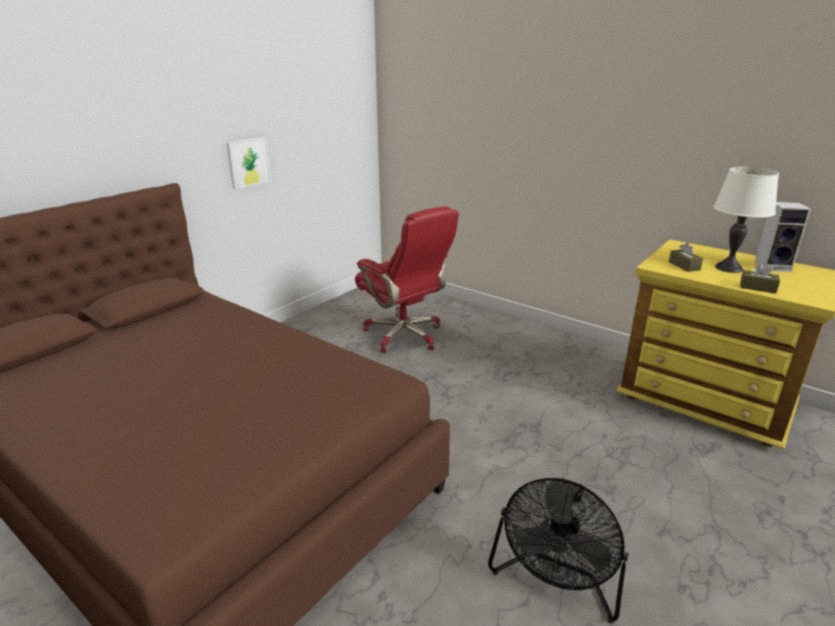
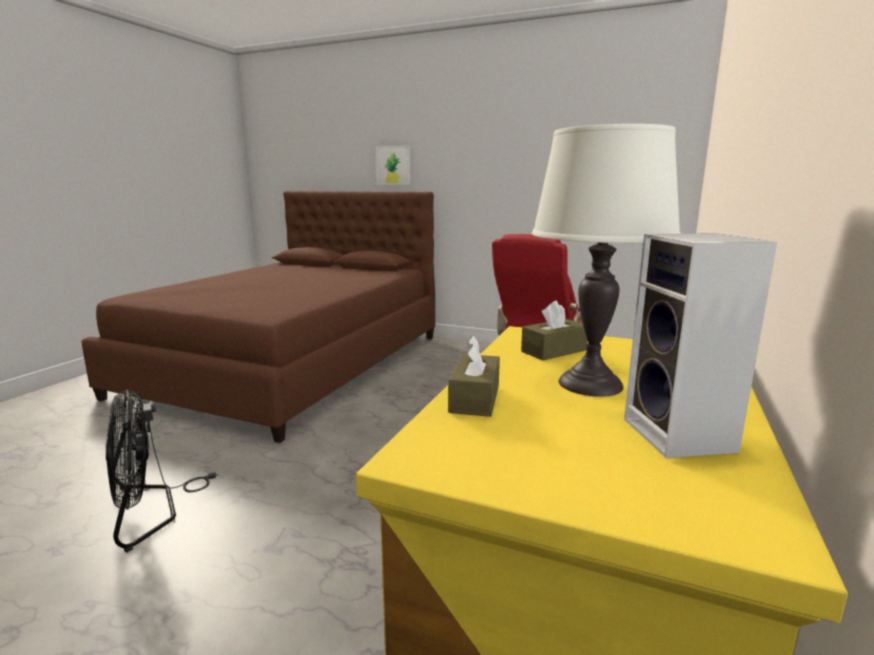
camera: 75 degrees right, 10 degrees down
picture [227,137,271,189] -> picture moved to [376,146,410,185]
black fan [488,477,629,623] -> black fan turned 45 degrees counterclockwise [106,390,218,553]

